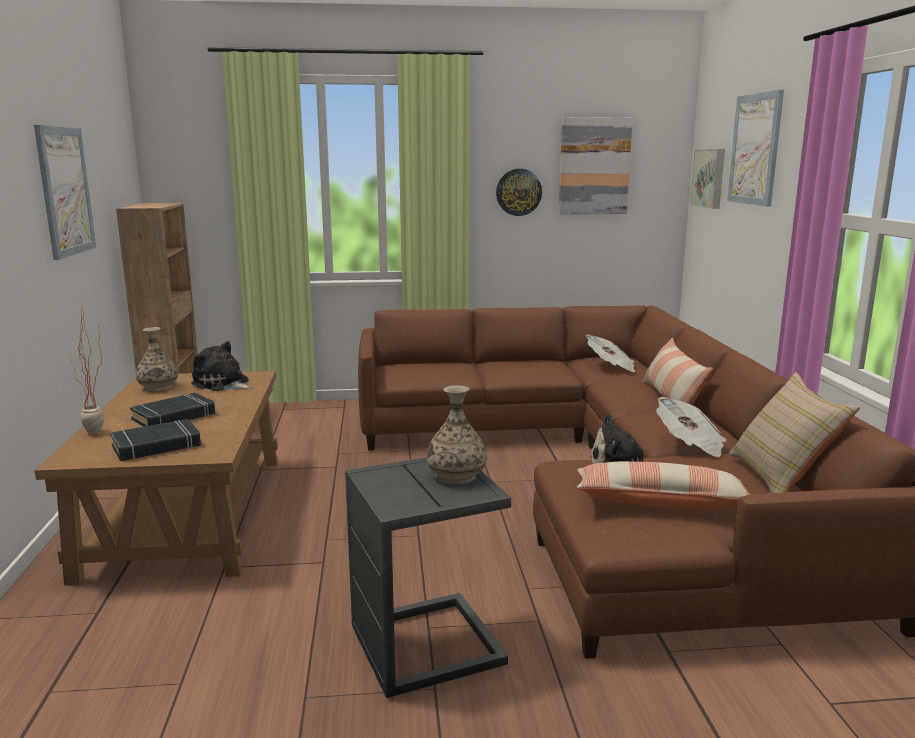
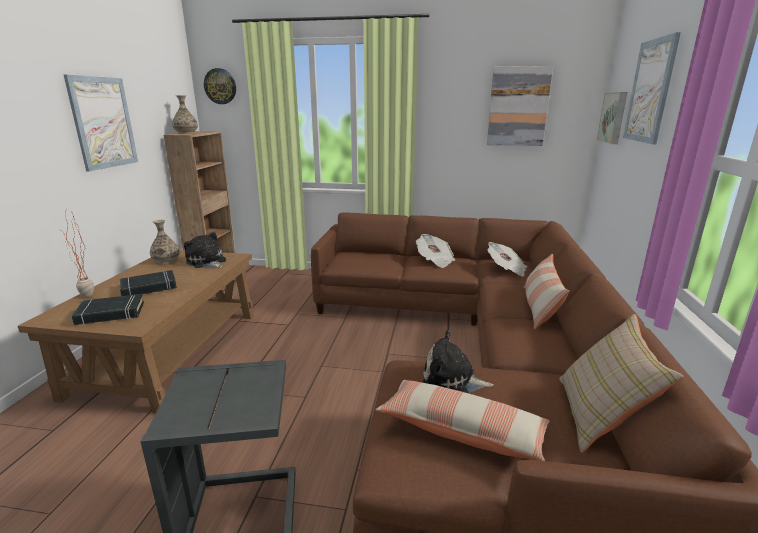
camera: 15 degrees right, 5 degrees up
vase [426,386,487,484] -> vase moved to [172,95,198,134]
wall clock [496,169,542,216] -> wall clock moved to [204,68,236,104]
newspaper [656,397,726,457] -> newspaper moved to [416,234,455,268]

